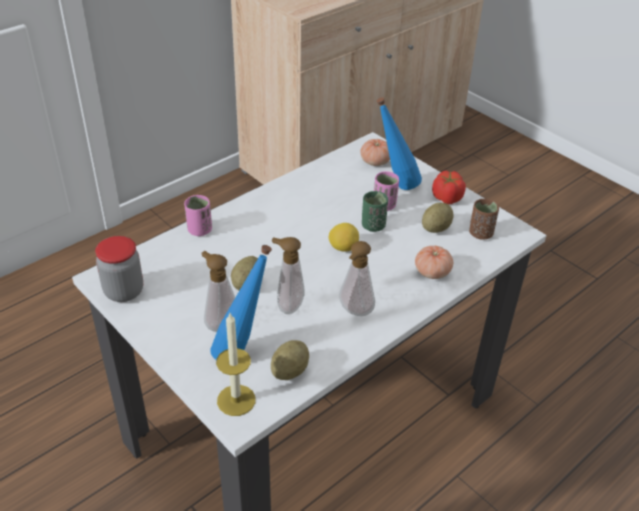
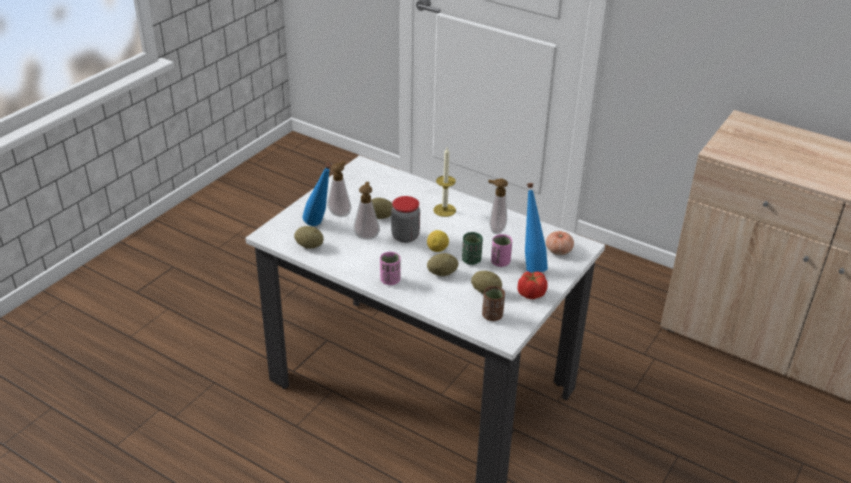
camera: 75 degrees right, 5 degrees down
jar [95,236,143,302] -> jar moved to [391,196,420,243]
pink cup [184,195,212,236] -> pink cup moved to [380,252,401,285]
candle [216,313,256,416] -> candle moved to [433,147,456,217]
soap dispenser [339,241,375,316] -> soap dispenser moved to [488,179,508,234]
tomato [415,246,453,279] -> none
none -> potato [427,253,458,276]

